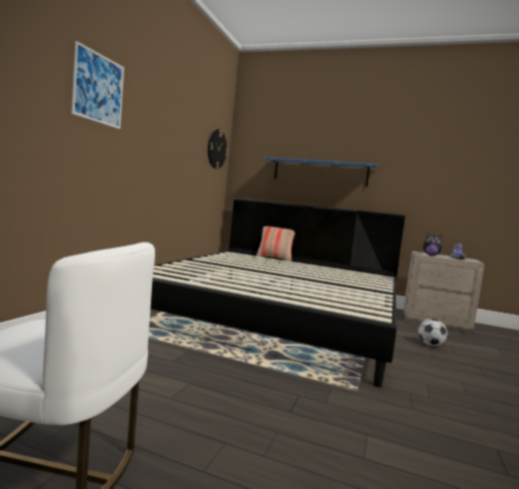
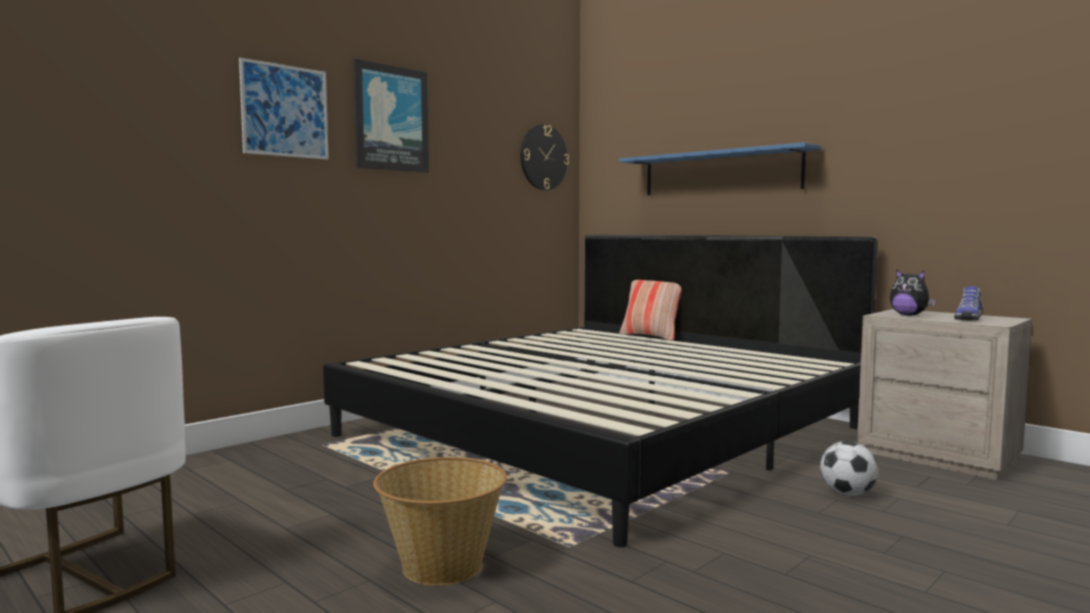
camera: 25 degrees right, 0 degrees up
none -> picture [353,59,429,173]
none -> basket [373,457,507,586]

